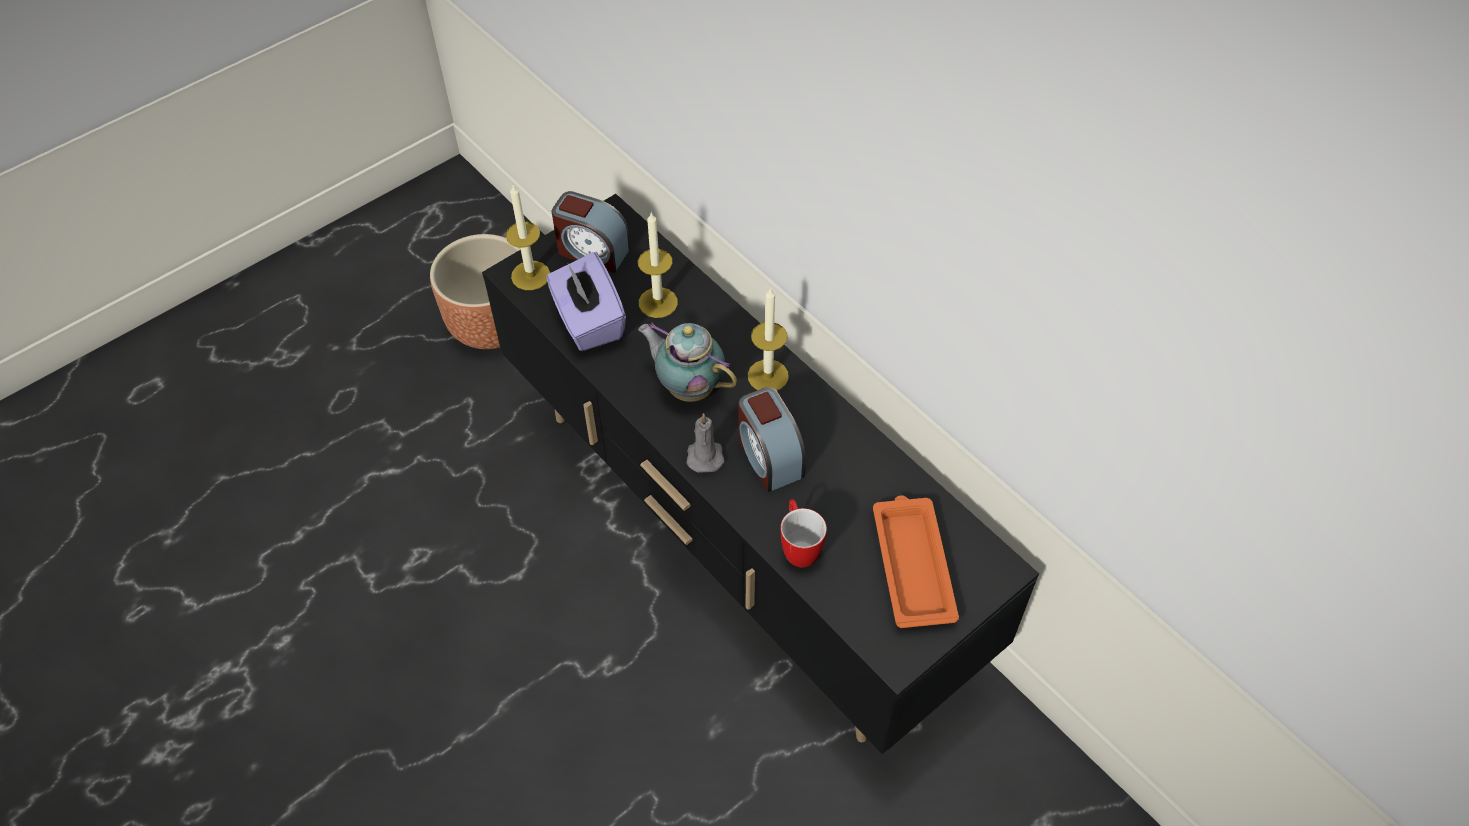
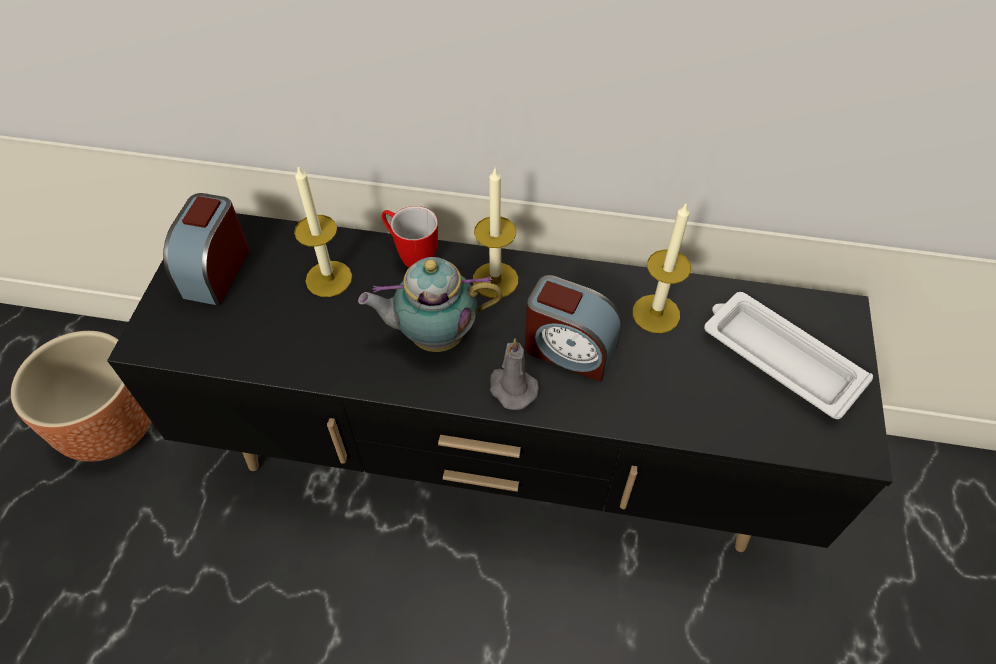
camera: 40 degrees left, 0 degrees up
candle [506,185,550,290] -> candle moved to [633,202,691,333]
purple tissue box [546,252,626,351] -> none
alarm clock [552,191,630,273] -> alarm clock turned 120 degrees clockwise [163,193,250,306]
mug [780,499,827,567] -> mug moved to [382,206,438,268]
orange tray [873,496,959,628] -> white tray [704,292,873,419]

